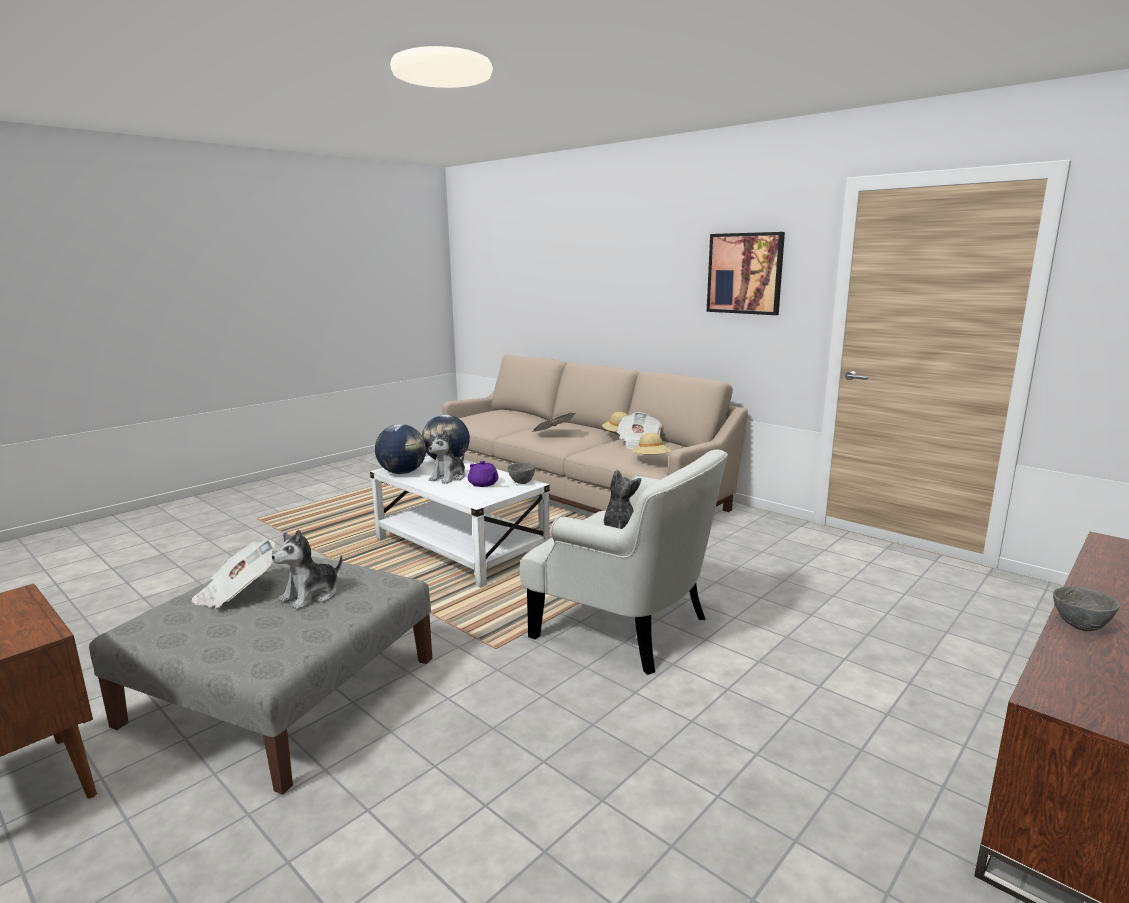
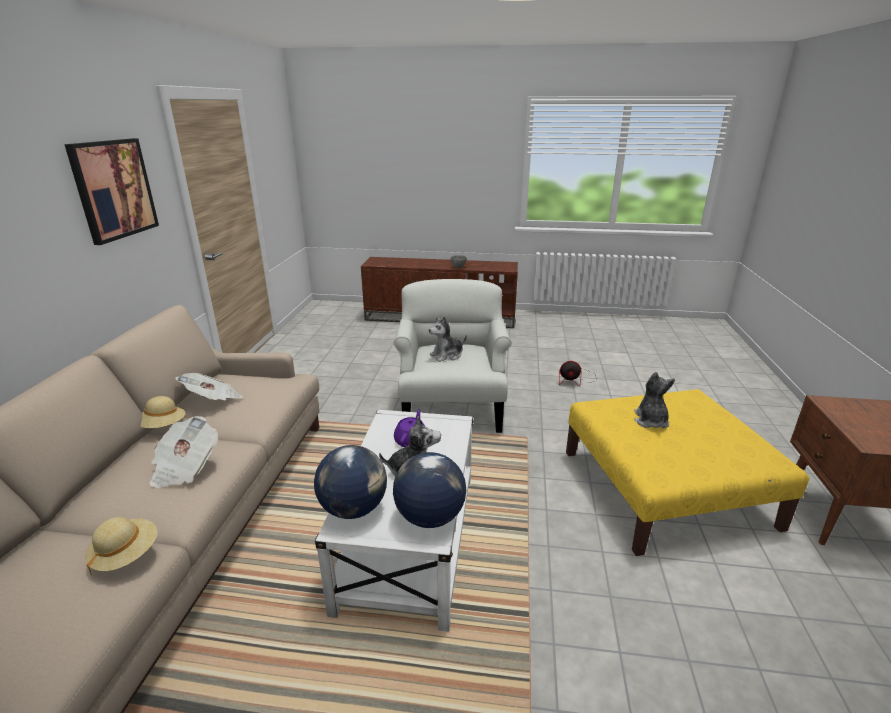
camera: 125 degrees left, 10 degrees up
grey ottoman [89,551,432,795] -> yellow ottoman [566,389,810,556]
newspaper [192,540,276,609] -> none
plush toy [272,529,342,610] -> plush toy turned 90 degrees counterclockwise [634,372,675,428]
grey bowl [507,463,536,484] -> none
beige hat [632,433,671,455] -> beige hat moved to [85,517,158,576]
none -> fan [559,361,597,386]

